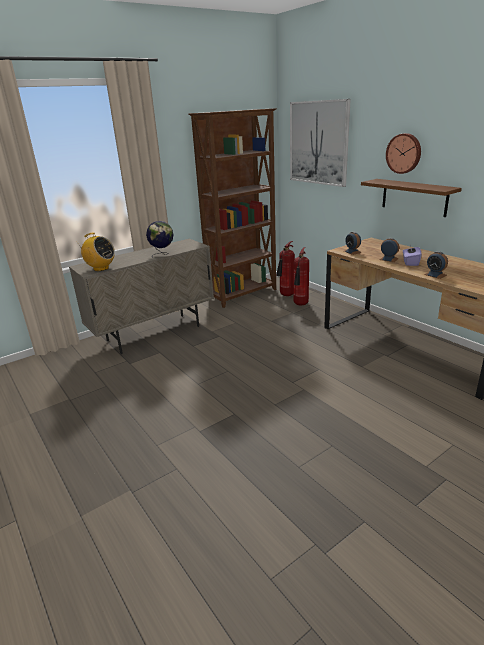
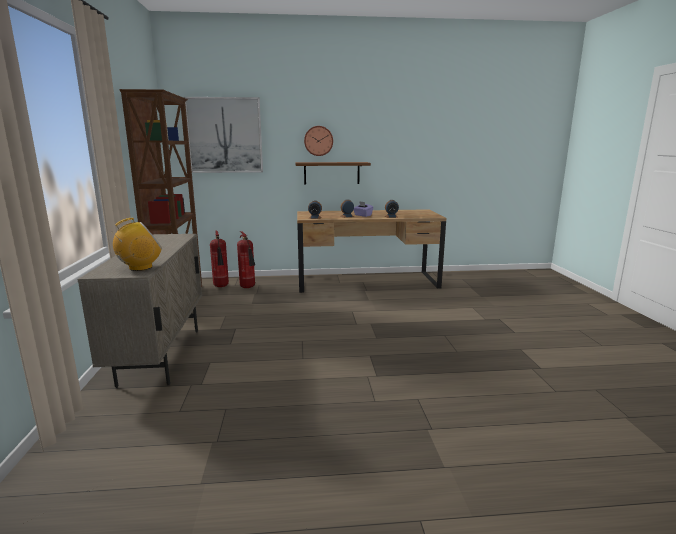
camera: 60 degrees left, 10 degrees down
globe [146,221,174,257] -> none

